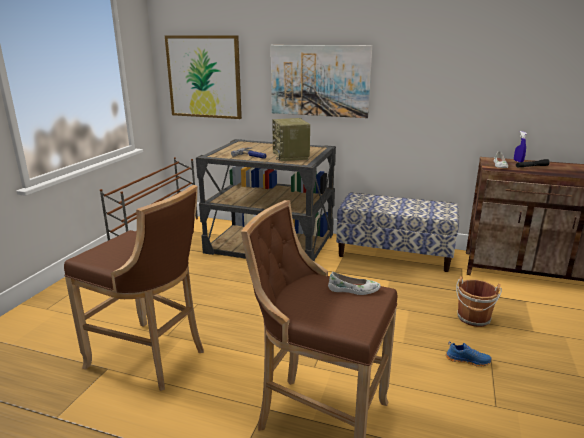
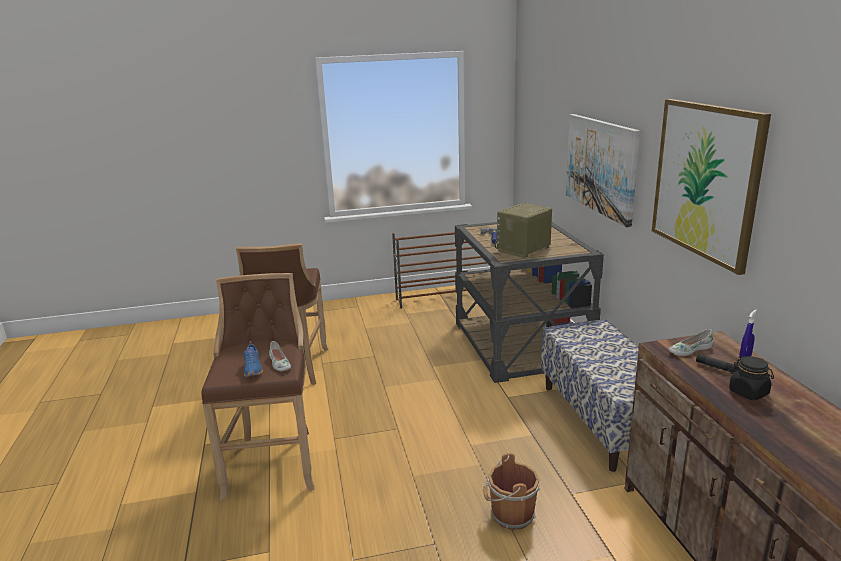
camera: 60 degrees right, 0 degrees up
picture [165,36,242,119] -> picture moved to [652,99,771,275]
blue shoe [446,342,492,367] -> blue shoe moved to [244,341,263,377]
none -> black jar [729,356,774,400]

